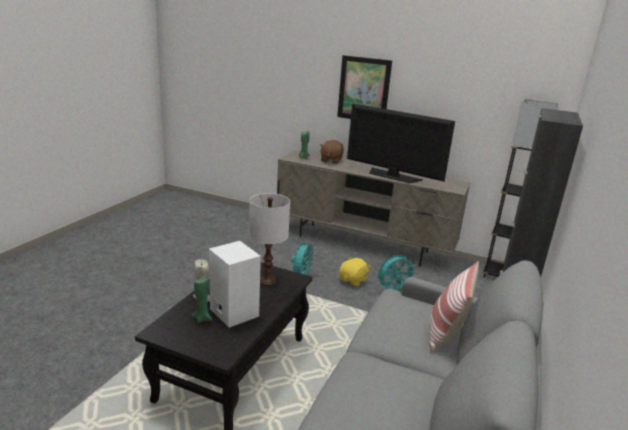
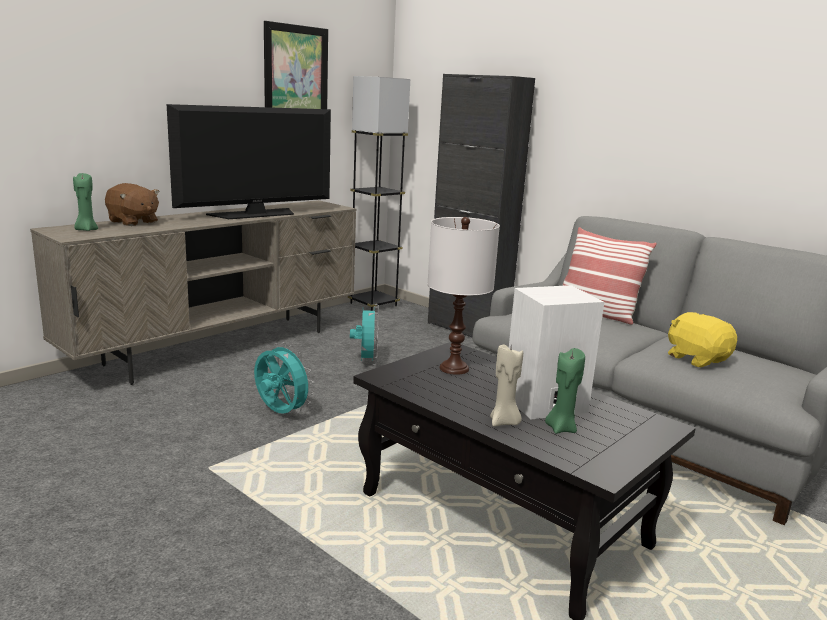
camera: 70 degrees left, 5 degrees down
picture [337,55,392,119] -> picture moved to [264,21,328,109]
yellow plush toy [339,257,371,287] -> yellow plush toy moved to [668,312,737,367]

